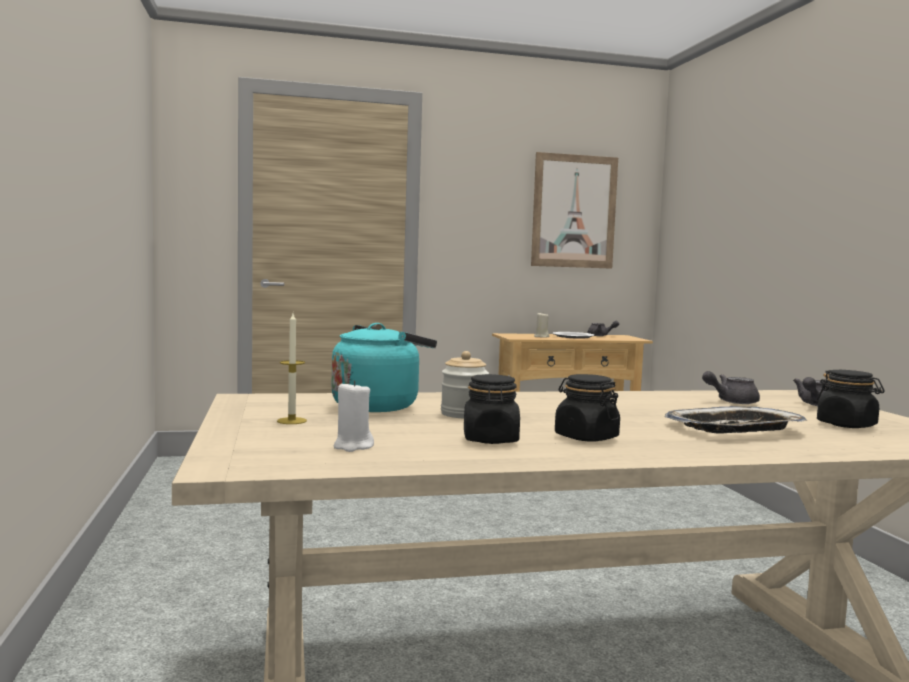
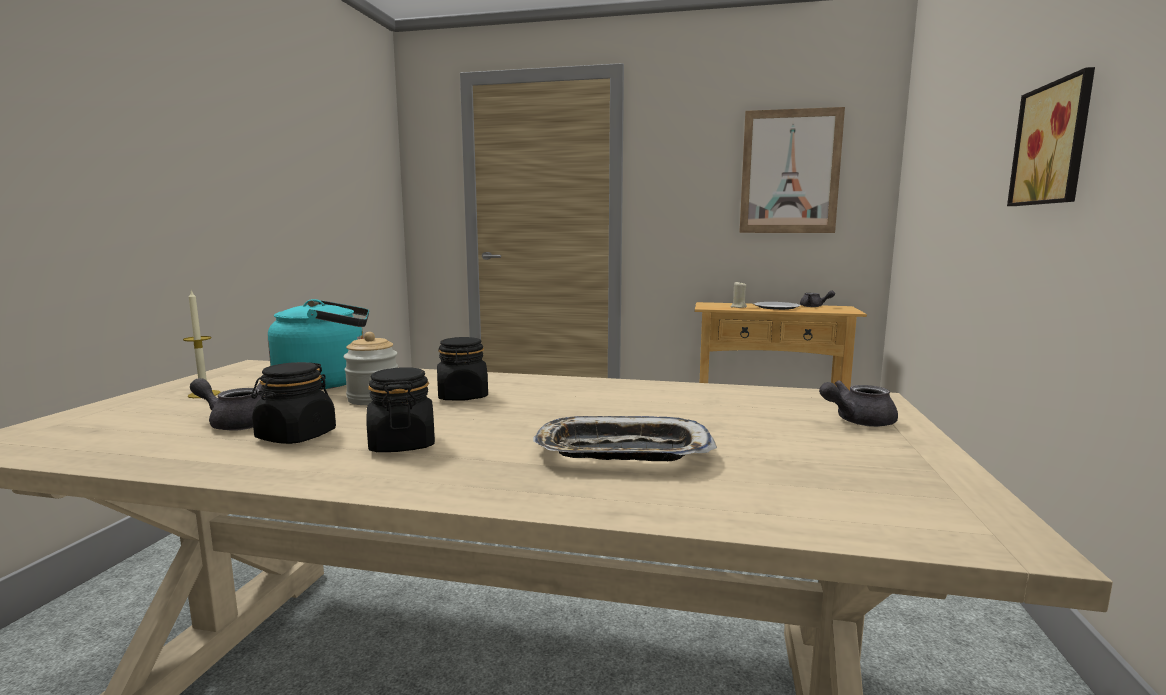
camera: 25 degrees right, 5 degrees up
white candle [334,380,374,452] -> none
grey teapot [702,371,760,404] -> grey teapot moved to [190,378,262,431]
black jar [817,370,885,428] -> black jar moved to [437,337,488,401]
none -> picture [1007,67,1095,206]

